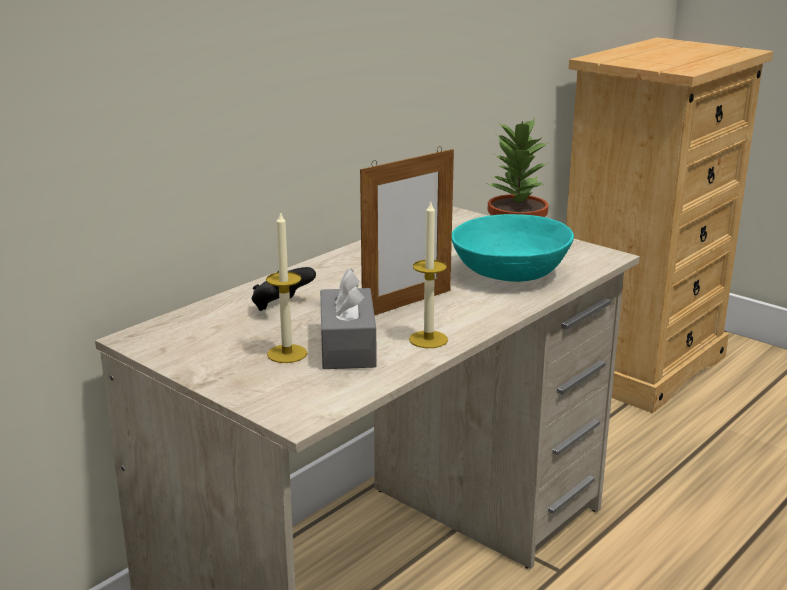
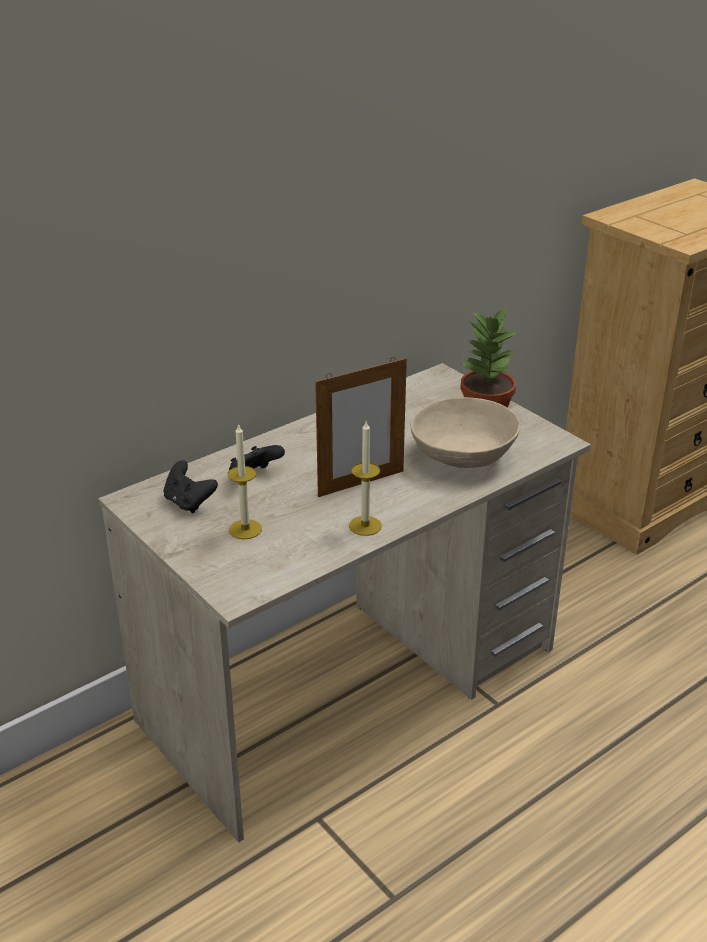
camera: 10 degrees right, 10 degrees up
grey tissue box [320,268,377,369] -> none
turquoise bowl [452,214,574,282] -> beige bowl [411,397,520,468]
none -> black game controller [163,460,218,513]

